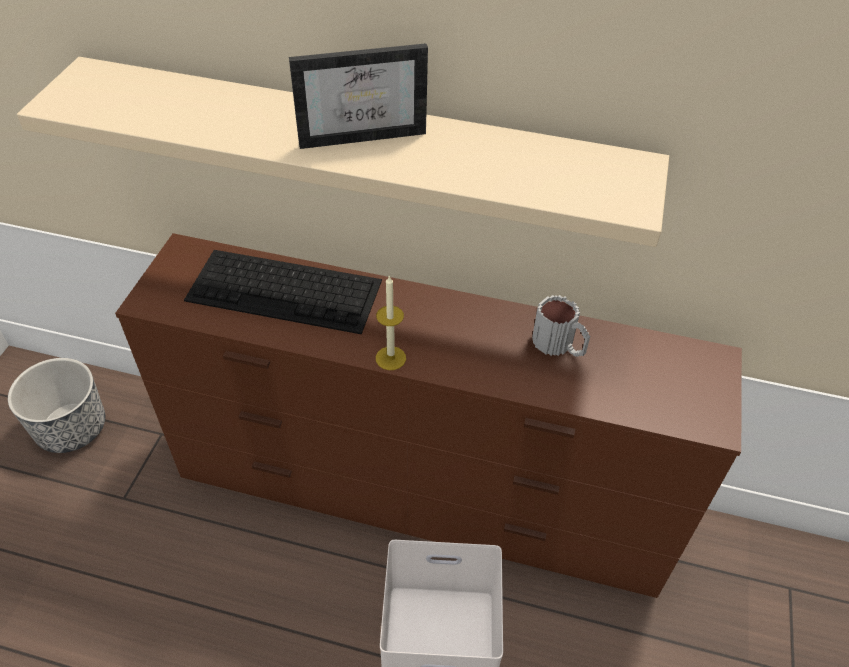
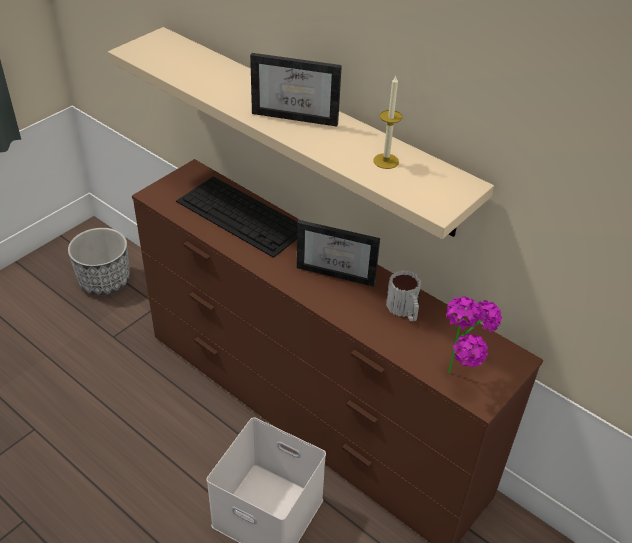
camera: 25 degrees right, 5 degrees down
candle [376,275,406,370] -> candle moved to [373,76,403,169]
none -> picture frame [297,220,380,287]
none -> potted plant [446,296,502,373]

